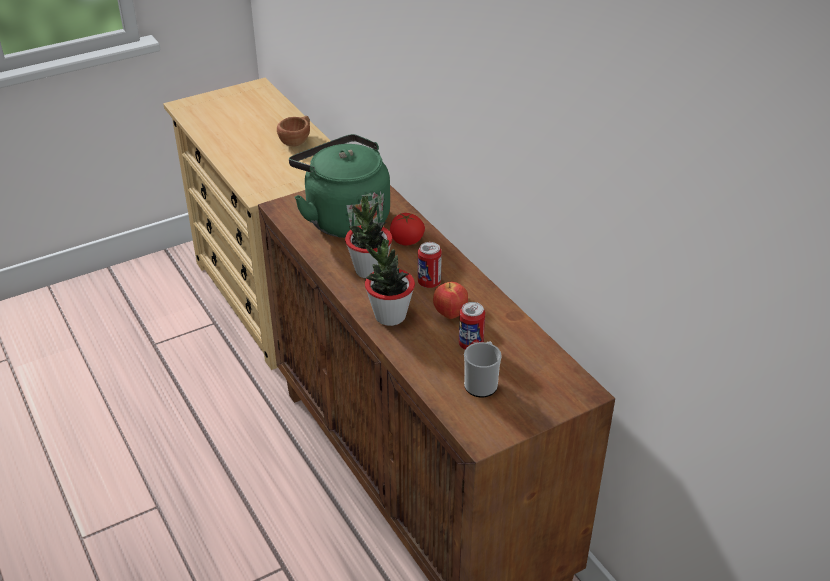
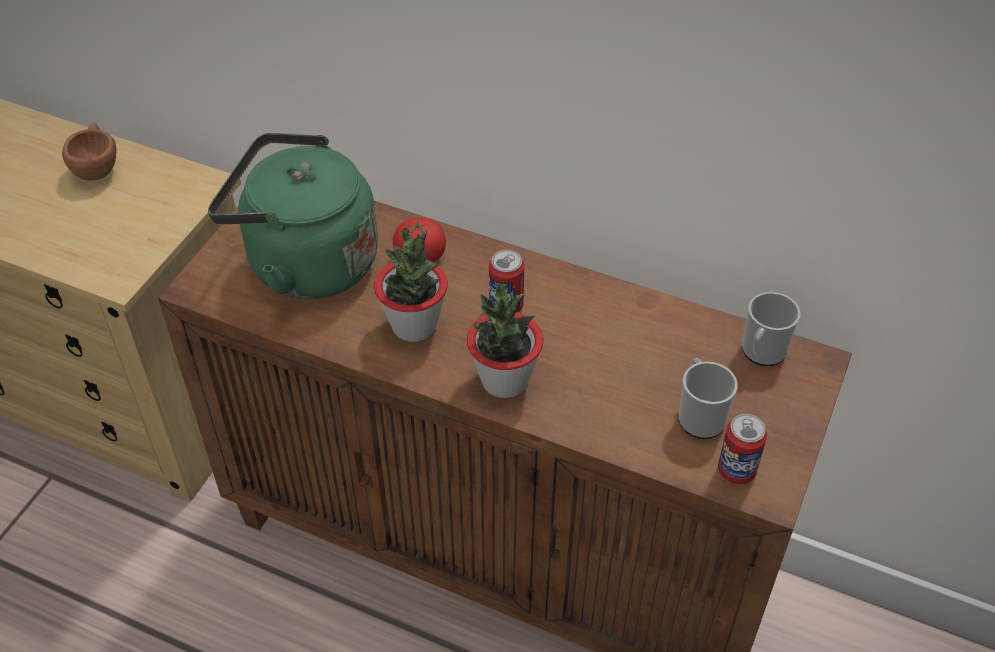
camera: 35 degrees left, 10 degrees up
apple [433,282,468,319] -> none
can [459,302,485,350] -> can moved to [718,414,767,485]
none -> mug [742,292,800,366]

